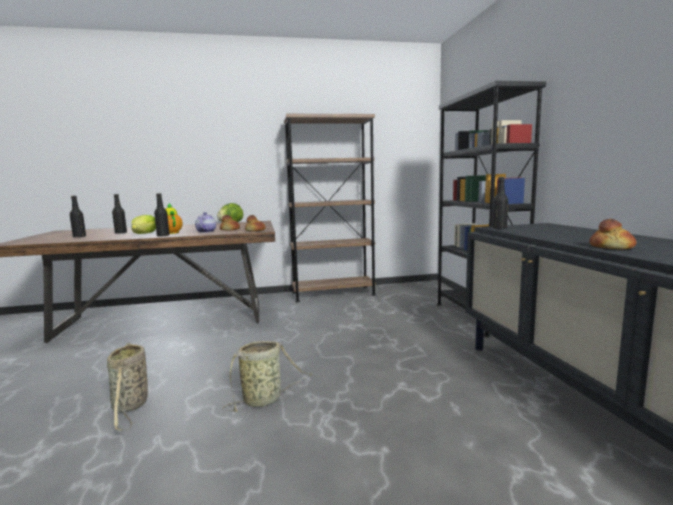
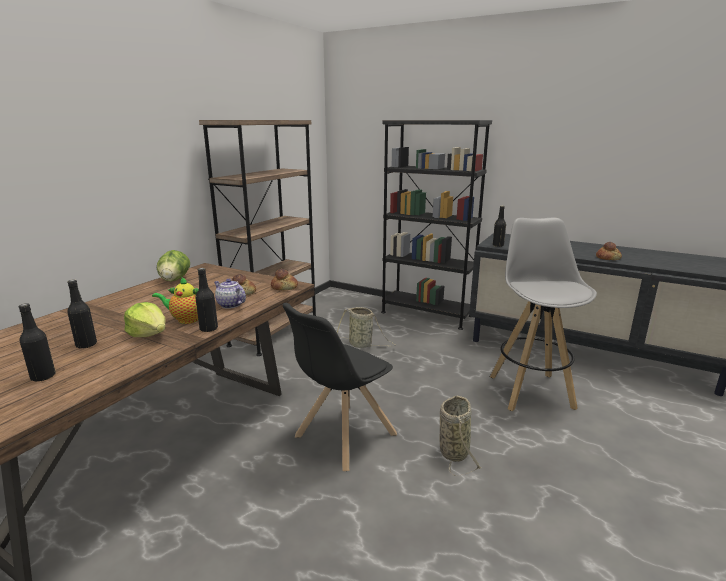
camera: 50 degrees left, 10 degrees up
basket [107,342,148,431] -> basket moved to [337,307,396,348]
none -> black chair [283,303,397,471]
none -> grey stool [490,218,597,411]

